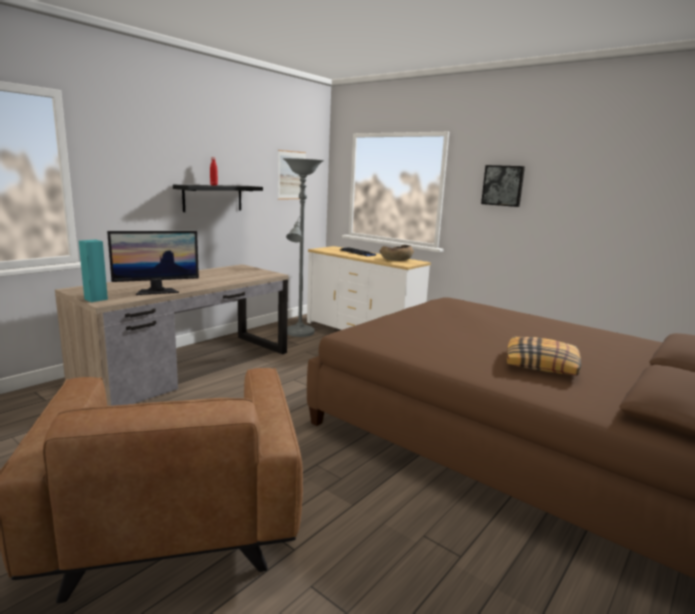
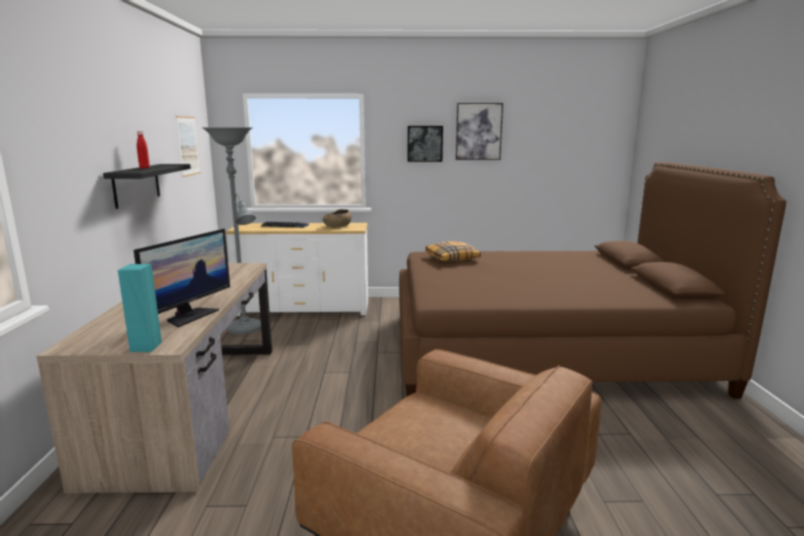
camera: 40 degrees left, 0 degrees up
pillow [506,337,581,376] -> pillow moved to [426,241,481,261]
none -> picture [456,103,503,160]

